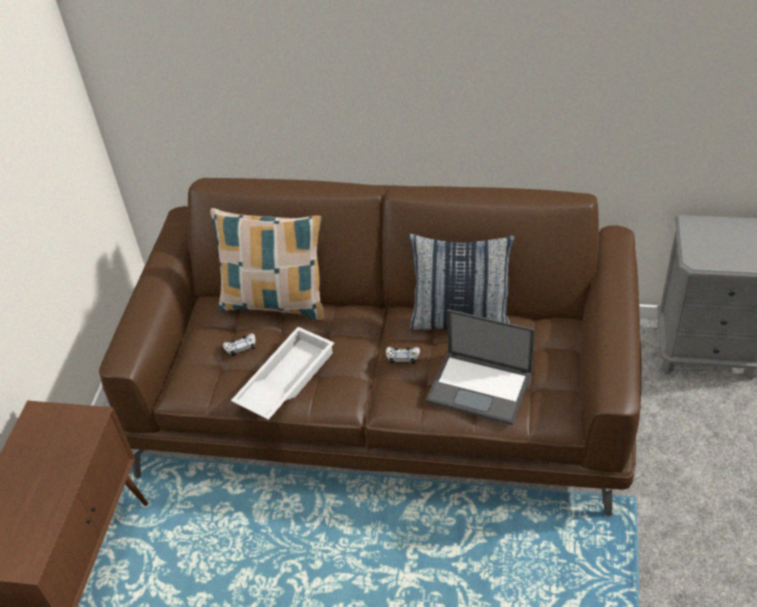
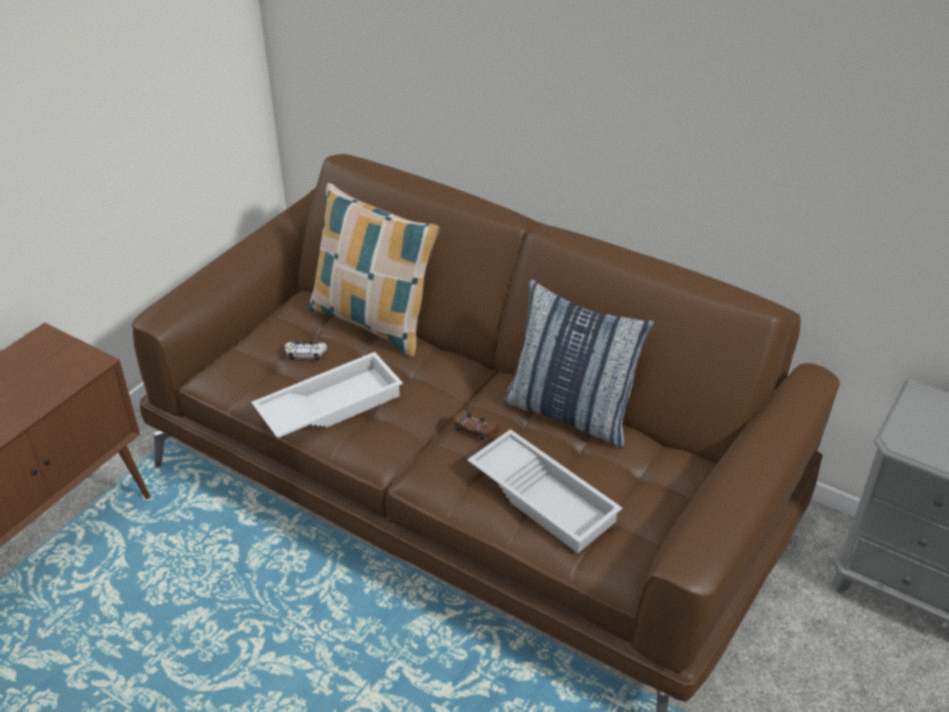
camera: 20 degrees right, 5 degrees down
white game controller [386,347,420,364] -> brown game controller [454,411,500,440]
laptop [426,309,535,425] -> white tray [467,429,622,553]

